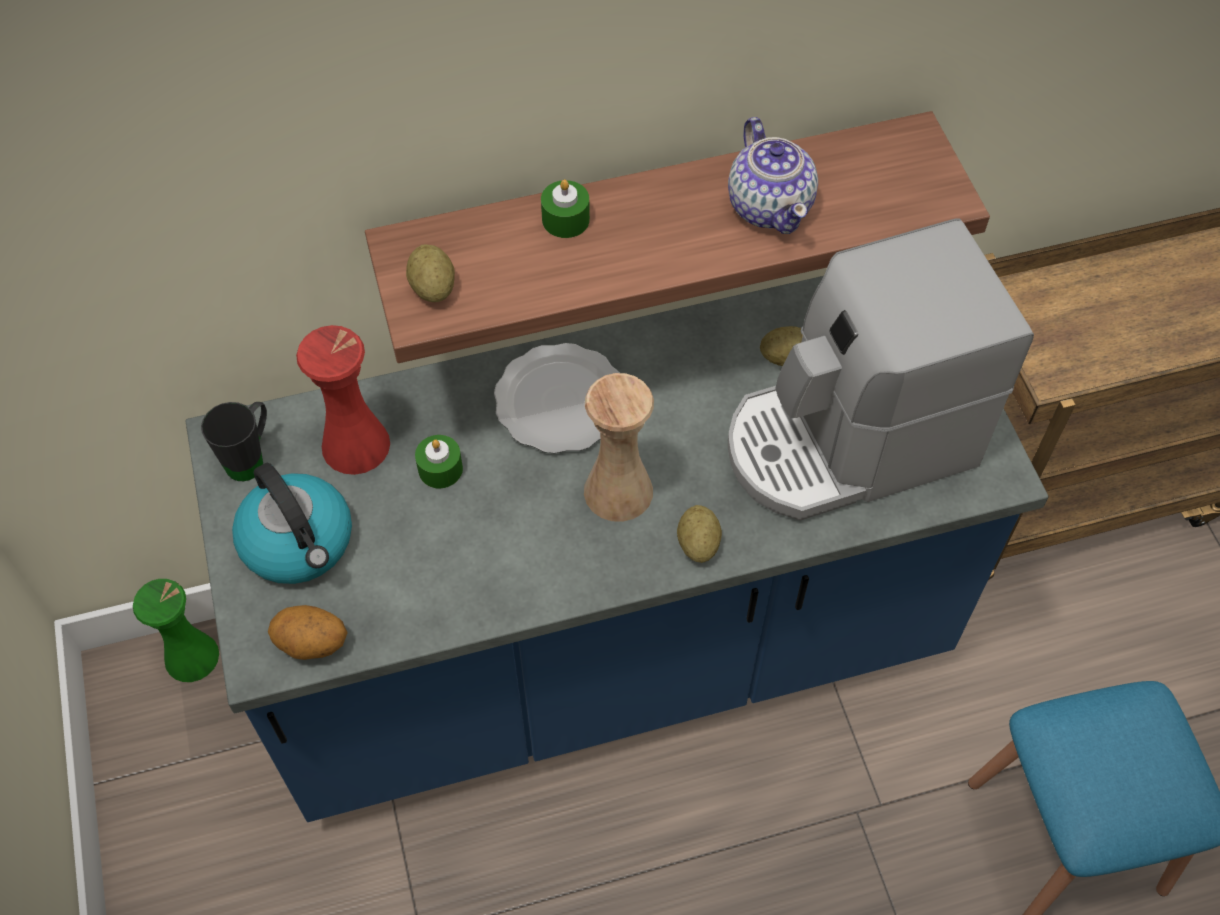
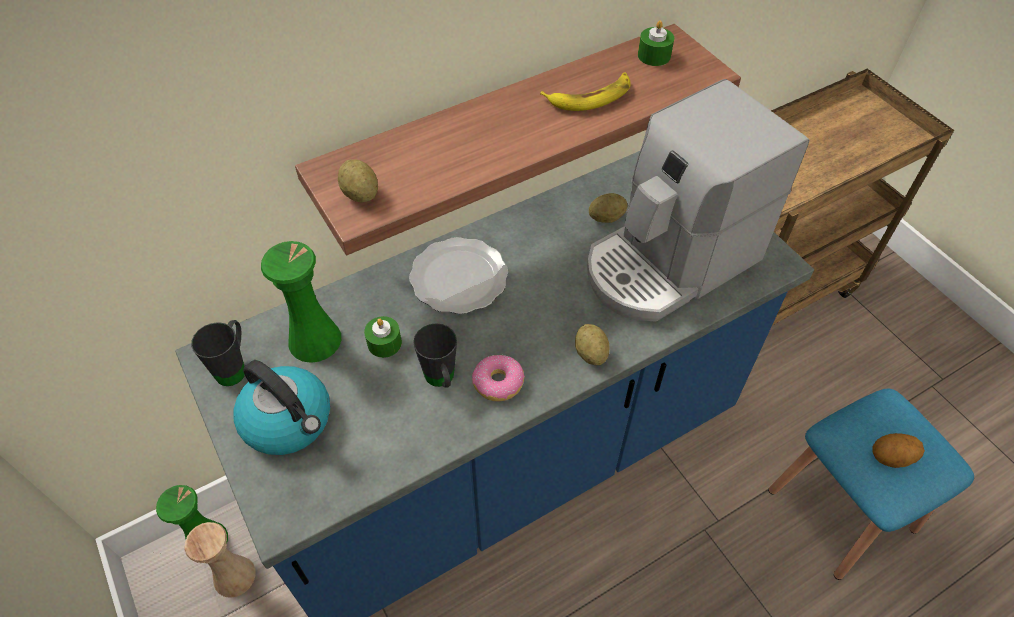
camera: 15 degrees left, 5 degrees down
potato [268,605,348,660] -> potato moved to [872,433,925,468]
red vase [296,325,390,475] -> green vase [261,241,341,363]
green candle [541,180,590,238] -> green candle moved to [638,20,674,66]
beige vase [584,373,654,522] -> beige vase moved to [185,522,256,598]
teapot [728,117,818,234] -> banana [540,73,631,111]
none -> black mug [413,323,457,388]
none -> donut [472,355,525,402]

